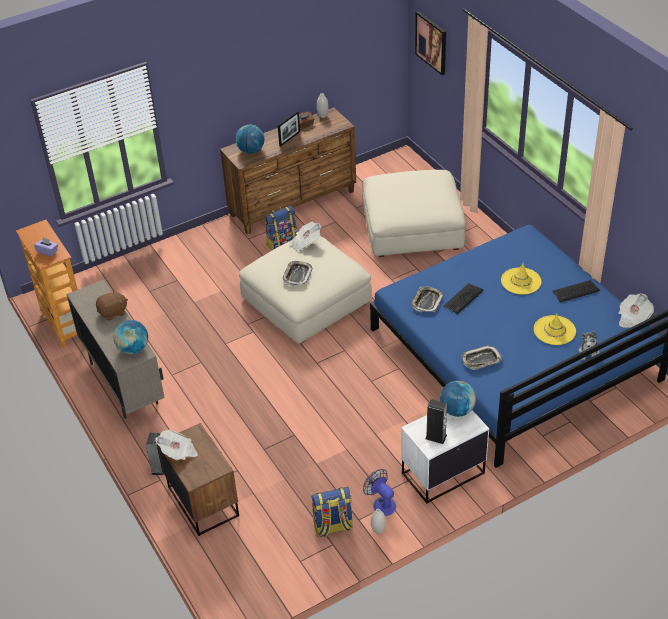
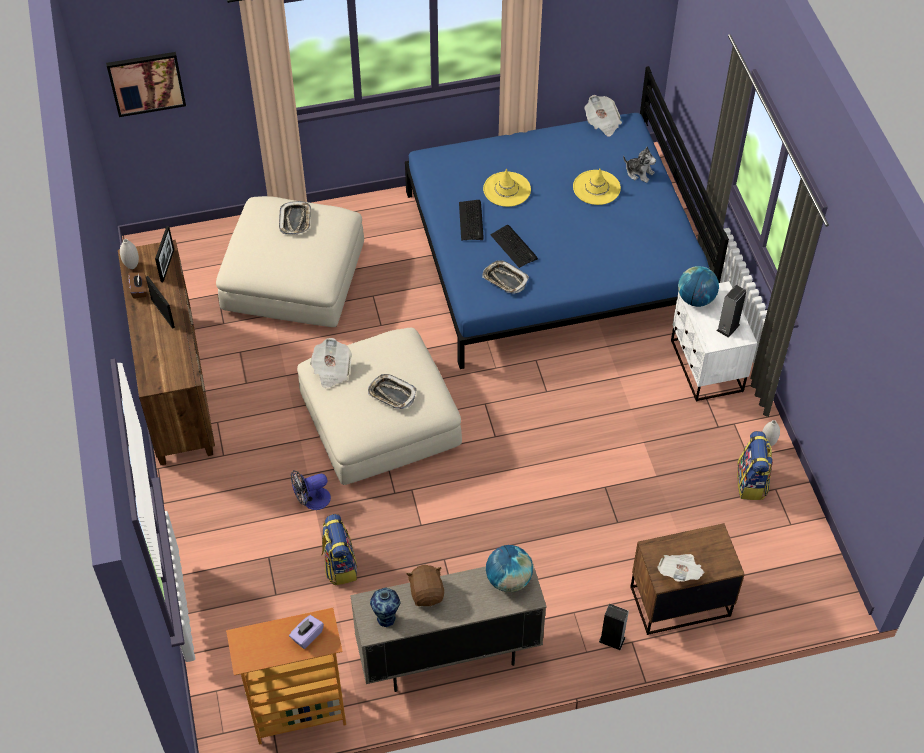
camera: 75 degrees left, 10 degrees up
globe [235,125,264,154] -> none
backpack [265,206,298,251] -> backpack moved to [321,514,358,585]
fan [363,469,396,516] -> fan moved to [291,470,331,510]
tray [461,345,502,370] -> tray moved to [279,201,311,235]
keyboard [552,280,600,302] -> keyboard moved to [459,200,484,241]
none -> picture frame [155,226,174,282]
none -> vase [370,587,400,628]

